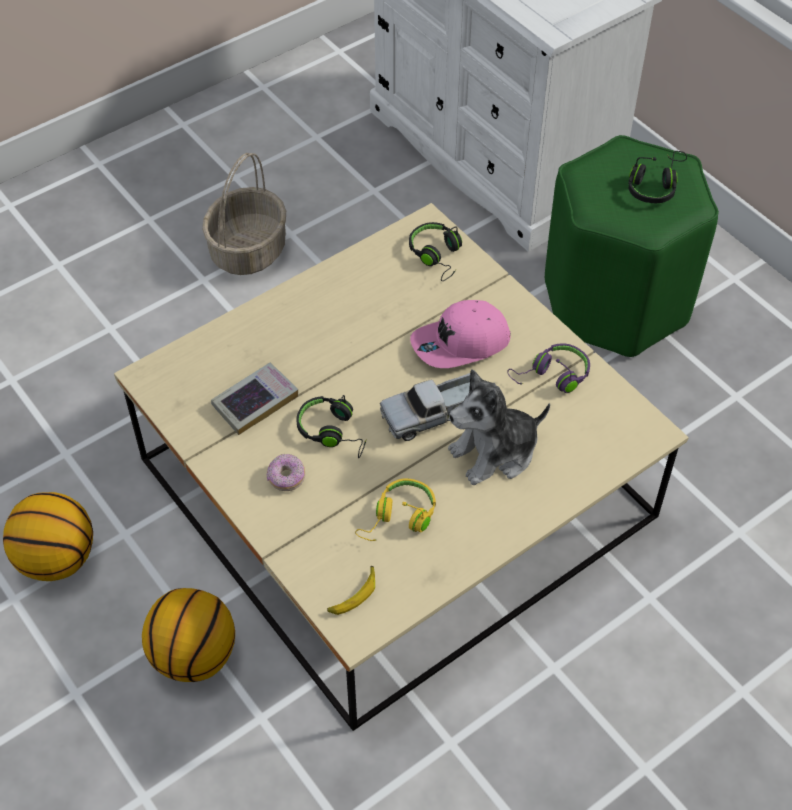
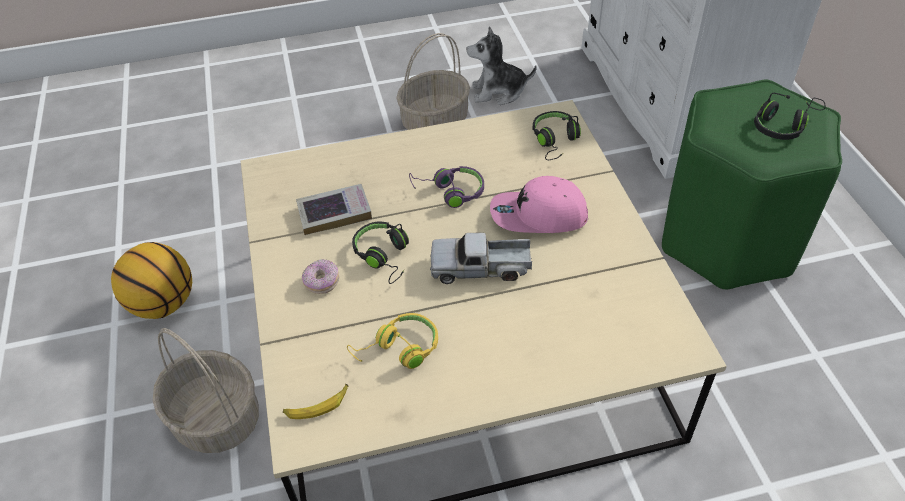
camera: 25 degrees right, 5 degrees down
basketball [142,588,235,682] -> basket [152,328,259,453]
plush toy [448,369,550,485] -> plush toy moved to [466,26,537,105]
purple headphones [507,343,590,393] -> purple headphones moved to [409,166,484,208]

